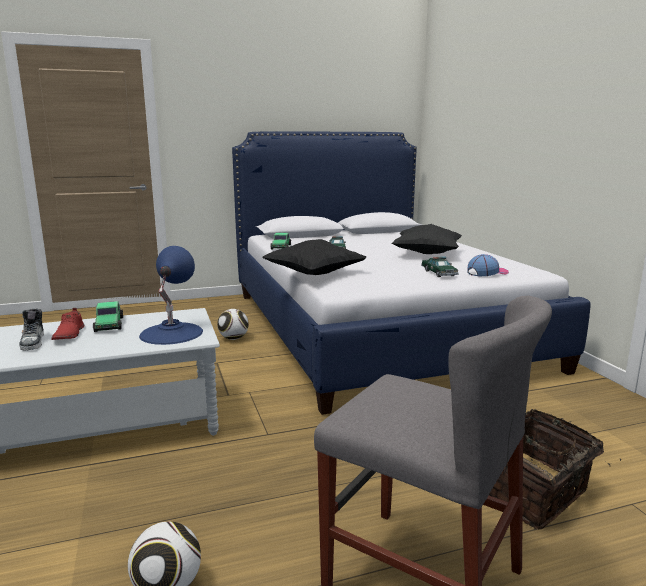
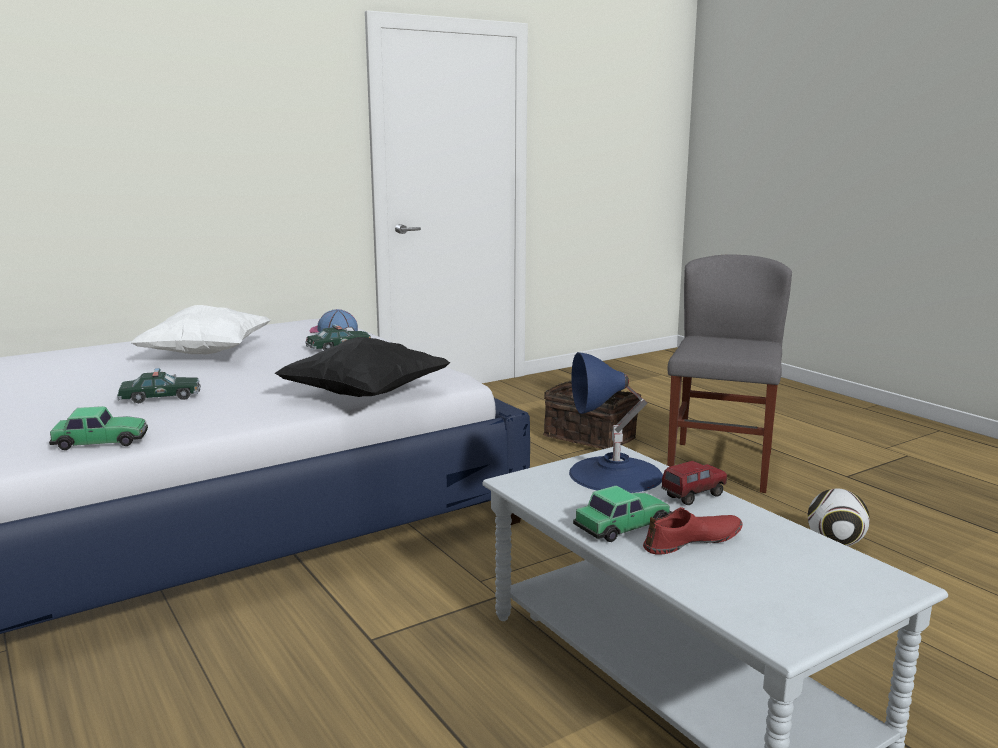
camera: 105 degrees left, 0 degrees up
shoe [19,309,44,350] -> none
football [217,309,249,340] -> none
black pillow [391,224,462,254] -> white pillow [130,305,270,355]
none -> toy truck [662,461,727,505]

